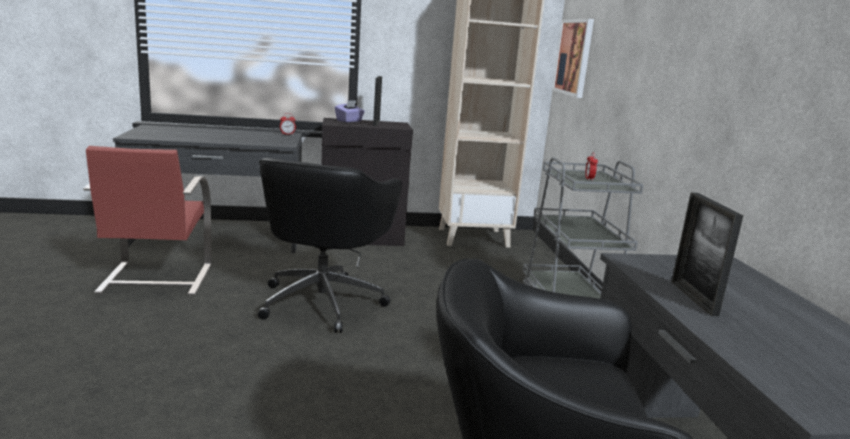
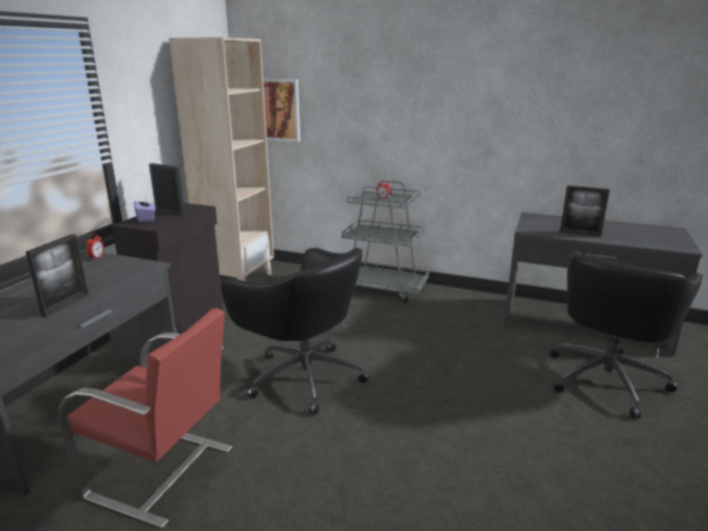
camera: 60 degrees left, 5 degrees up
none -> picture frame [26,234,89,317]

